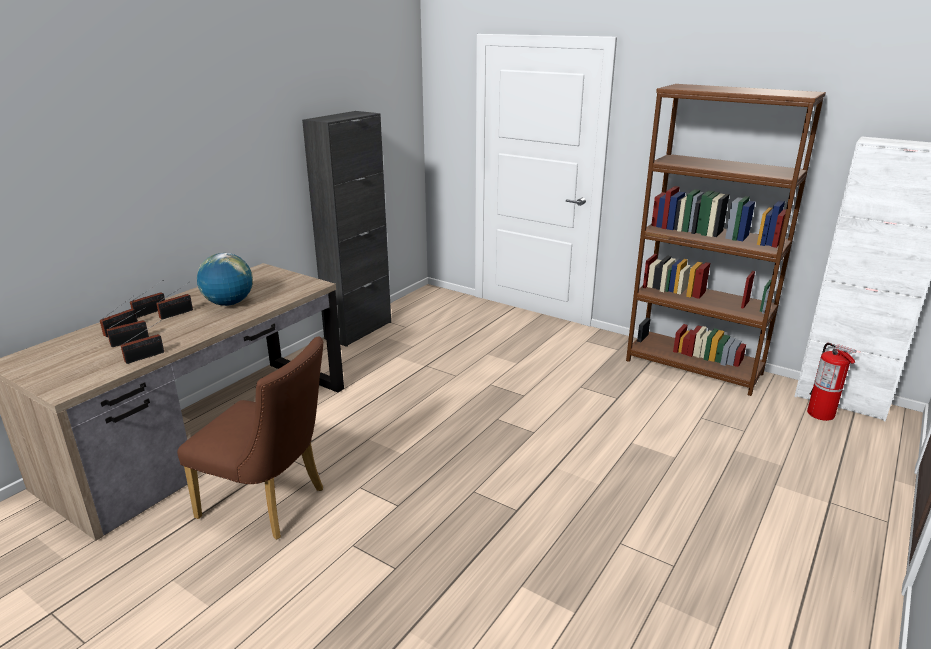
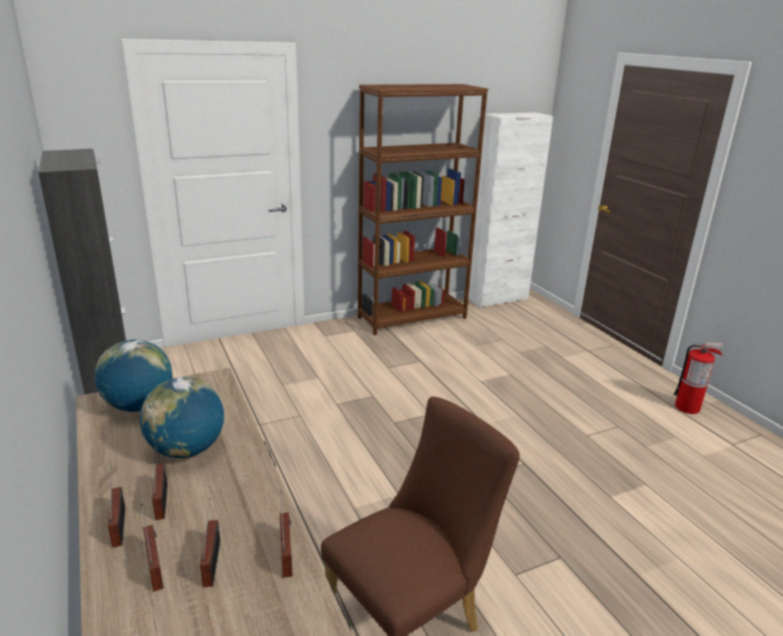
camera: 60 degrees left, 0 degrees up
fire extinguisher [807,343,857,421] -> fire extinguisher moved to [674,343,724,414]
none -> globe [95,339,173,412]

